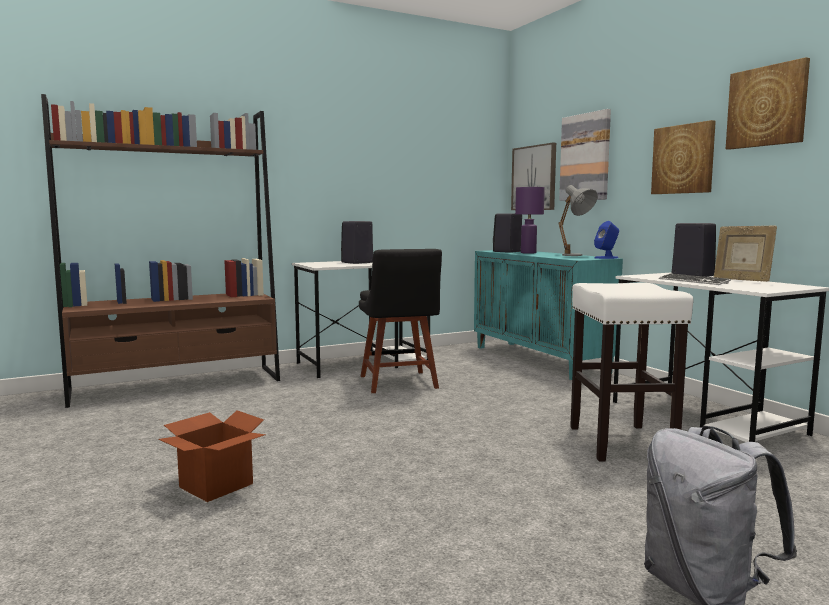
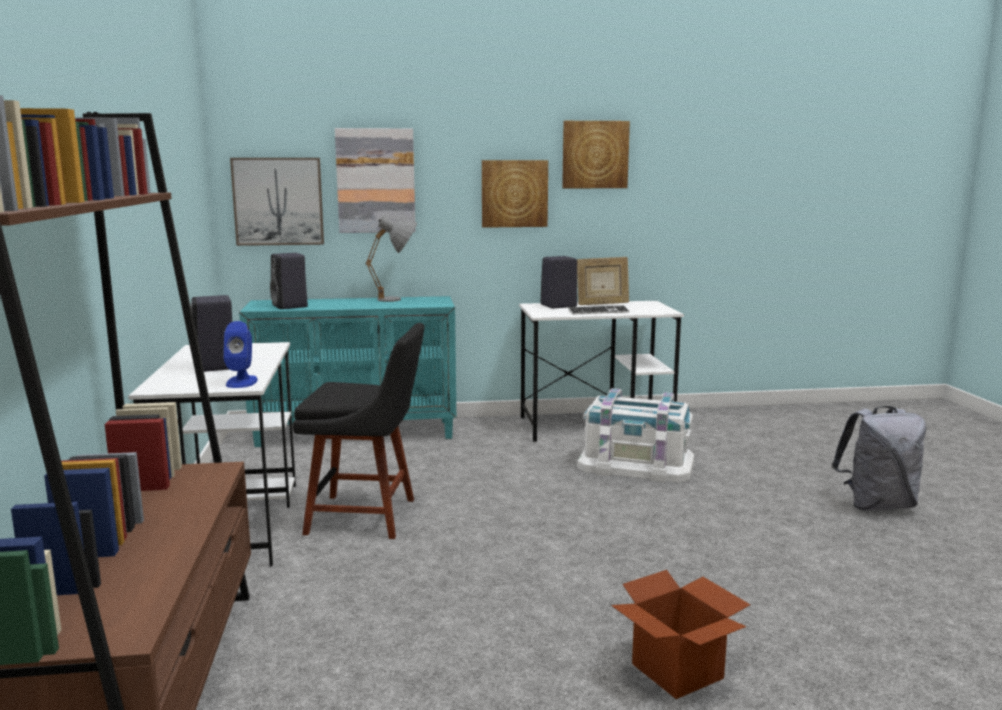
camera: 70 degrees left, 5 degrees up
purple table lamp [515,187,545,254] -> none
white stool [570,283,693,461] -> white storage box [577,388,694,483]
blue speaker [594,221,619,259] -> blue speaker moved to [223,321,258,388]

